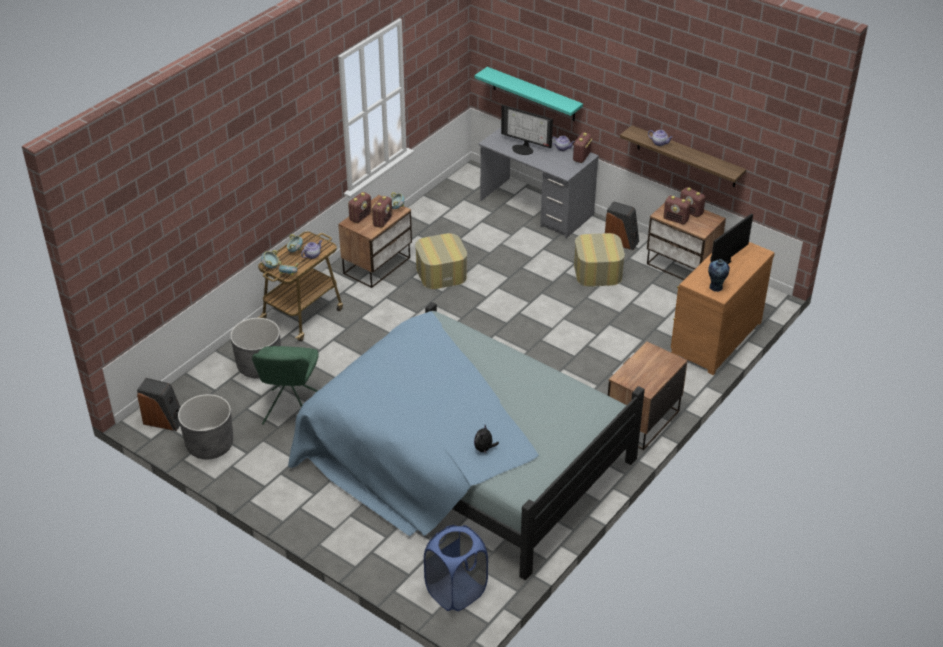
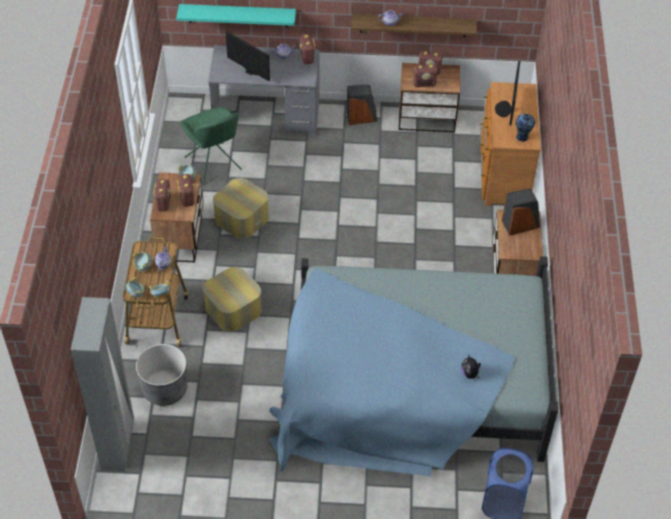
camera: 35 degrees left, 10 degrees up
speaker [137,378,180,431] -> speaker moved to [502,189,540,236]
grey planter [178,394,233,459] -> none
green chair [252,346,318,425] -> green chair moved to [180,107,242,185]
monitor [501,105,553,155] -> monitor turned 135 degrees counterclockwise [226,32,270,81]
ottoman [574,233,625,286] -> ottoman moved to [202,267,262,332]
none -> grey wardrobe [71,297,134,472]

